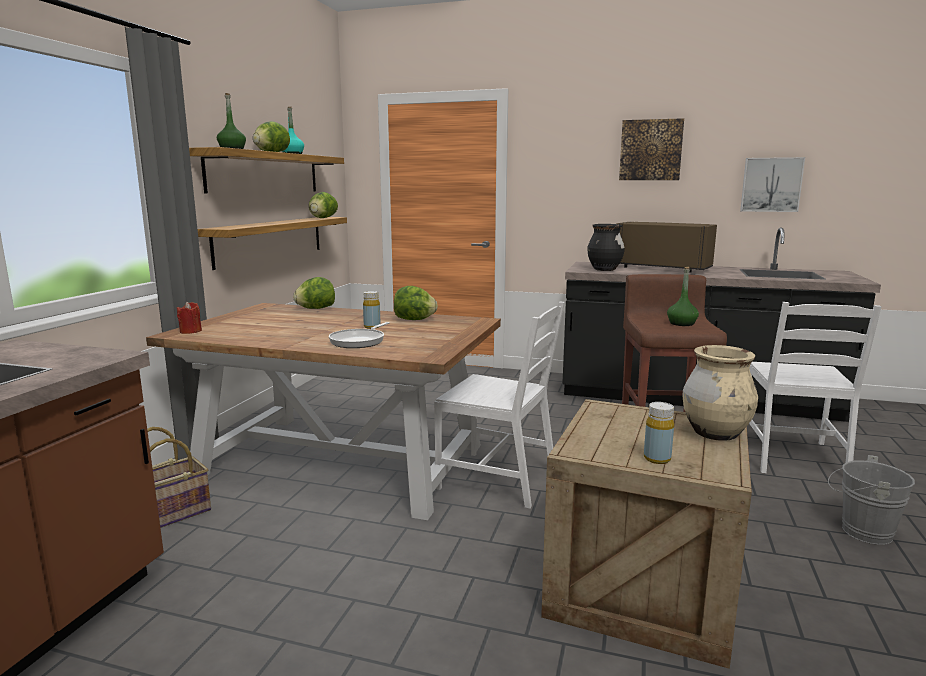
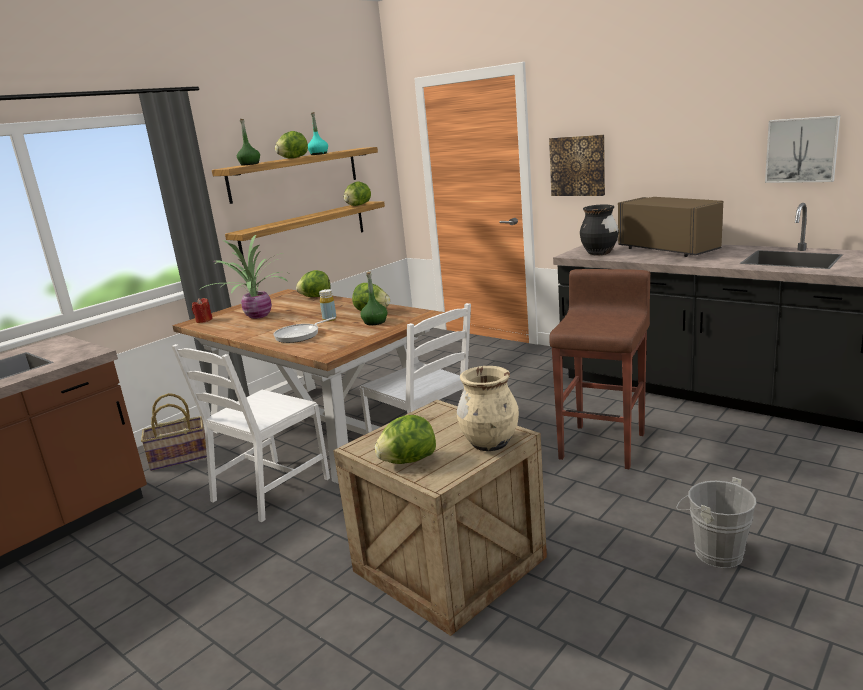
camera: 25 degrees right, 5 degrees up
picture [619,118,684,180] -> picture moved to [549,135,605,196]
yellow bottle [644,402,674,464] -> lettuce [375,415,436,464]
green bottle [667,267,699,326] -> green bottle moved to [360,272,388,325]
white chair [749,302,882,473] -> white chair moved to [172,344,330,522]
none -> potted plant [198,235,288,319]

